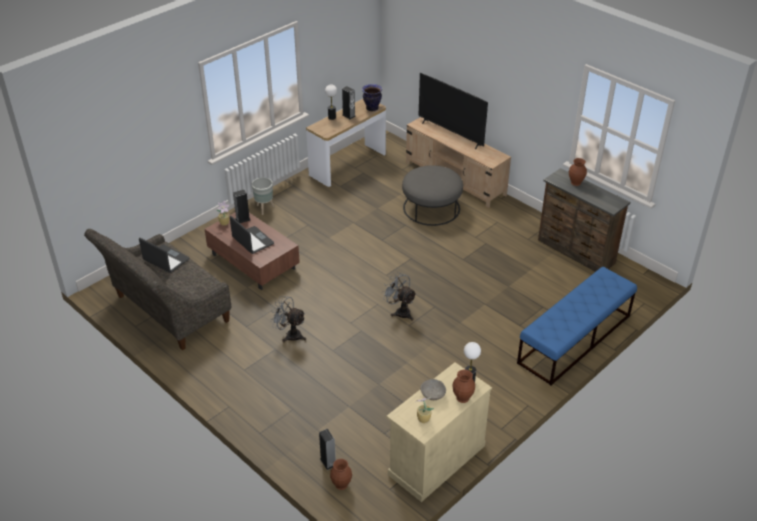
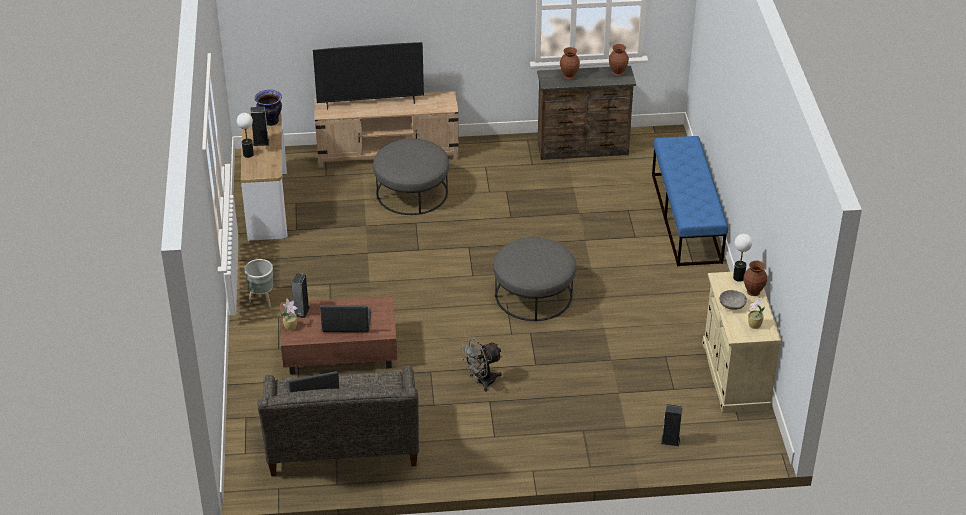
camera: 50 degrees left, 0 degrees up
brown vase [330,459,352,490] -> brown vase moved to [609,44,629,76]
grey fan [382,272,417,321] -> grey ottoman [493,237,576,321]

